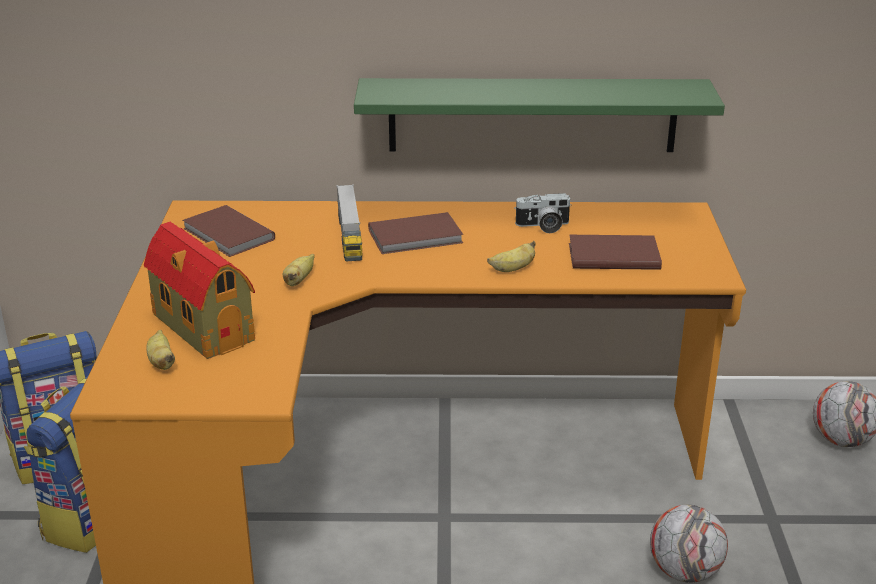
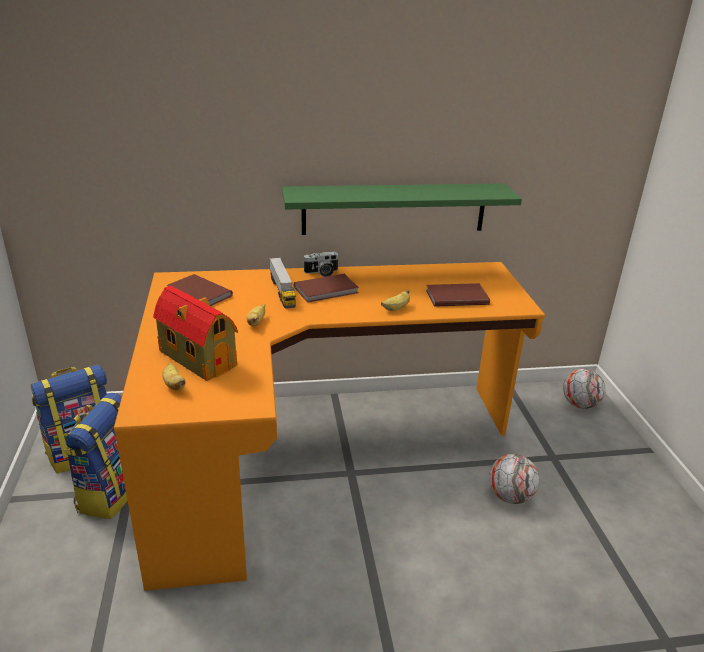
camera: 10 degrees left, 0 degrees up
camera [514,193,572,233] -> camera moved to [303,251,339,277]

